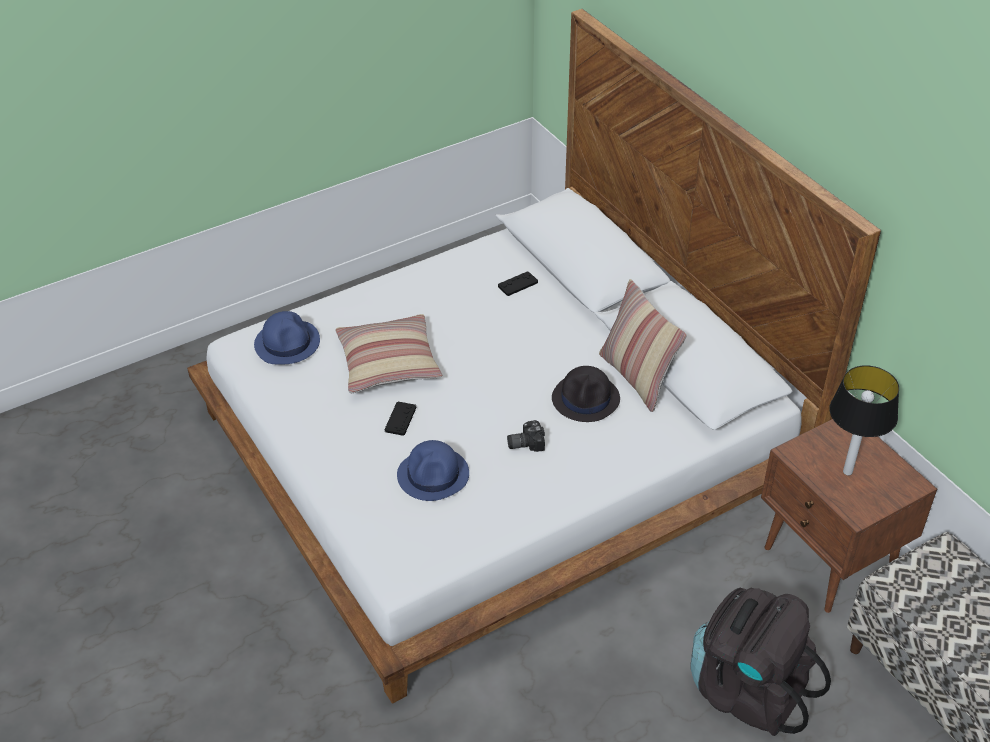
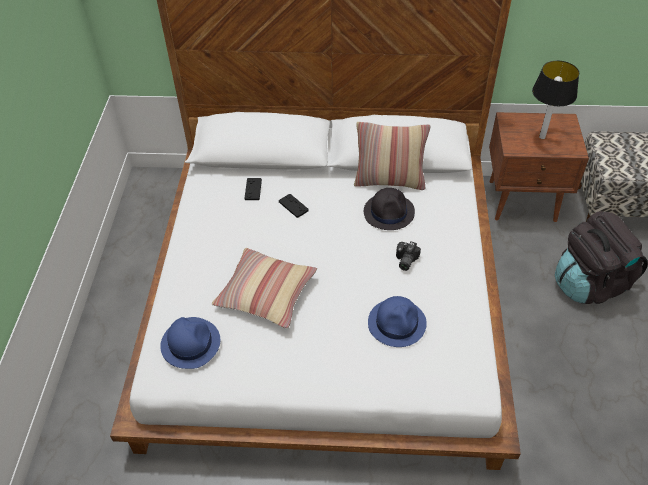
camera: 55 degrees left, 5 degrees up
black game controller [385,402,416,436] -> black game controller moved to [279,194,309,218]

